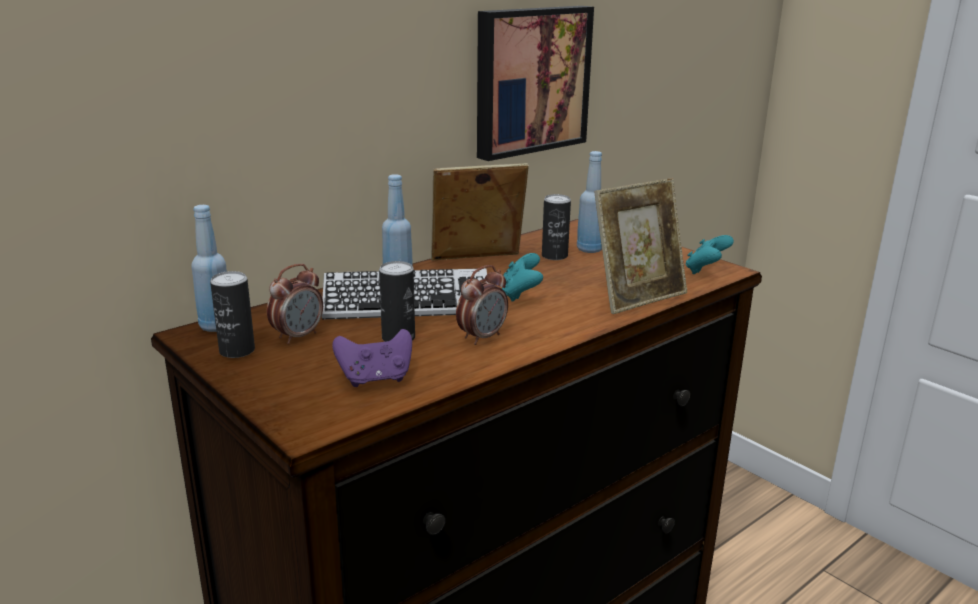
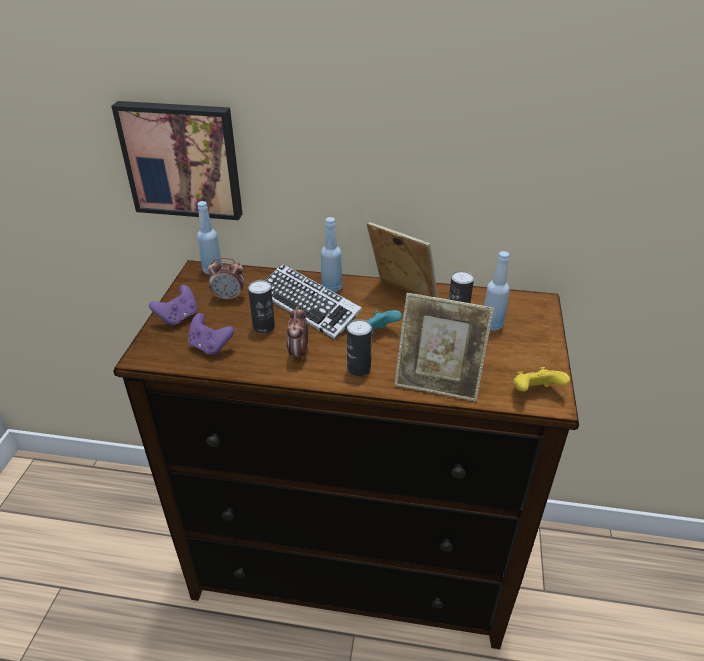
camera: 50 degrees right, 15 degrees up
can [210,271,255,358] -> can moved to [347,319,372,376]
alarm clock [456,265,508,345] -> alarm clock turned 90 degrees clockwise [287,306,308,361]
picture [477,6,594,161] -> picture moved to [111,101,243,220]
turquoise game controller [686,235,734,274] -> yellow game controller [513,367,570,391]
none -> purple game controller [149,285,197,327]

